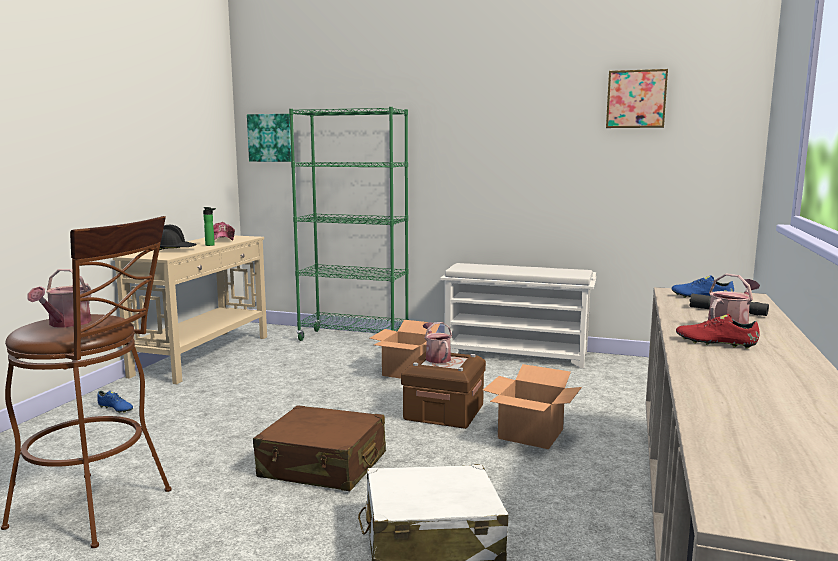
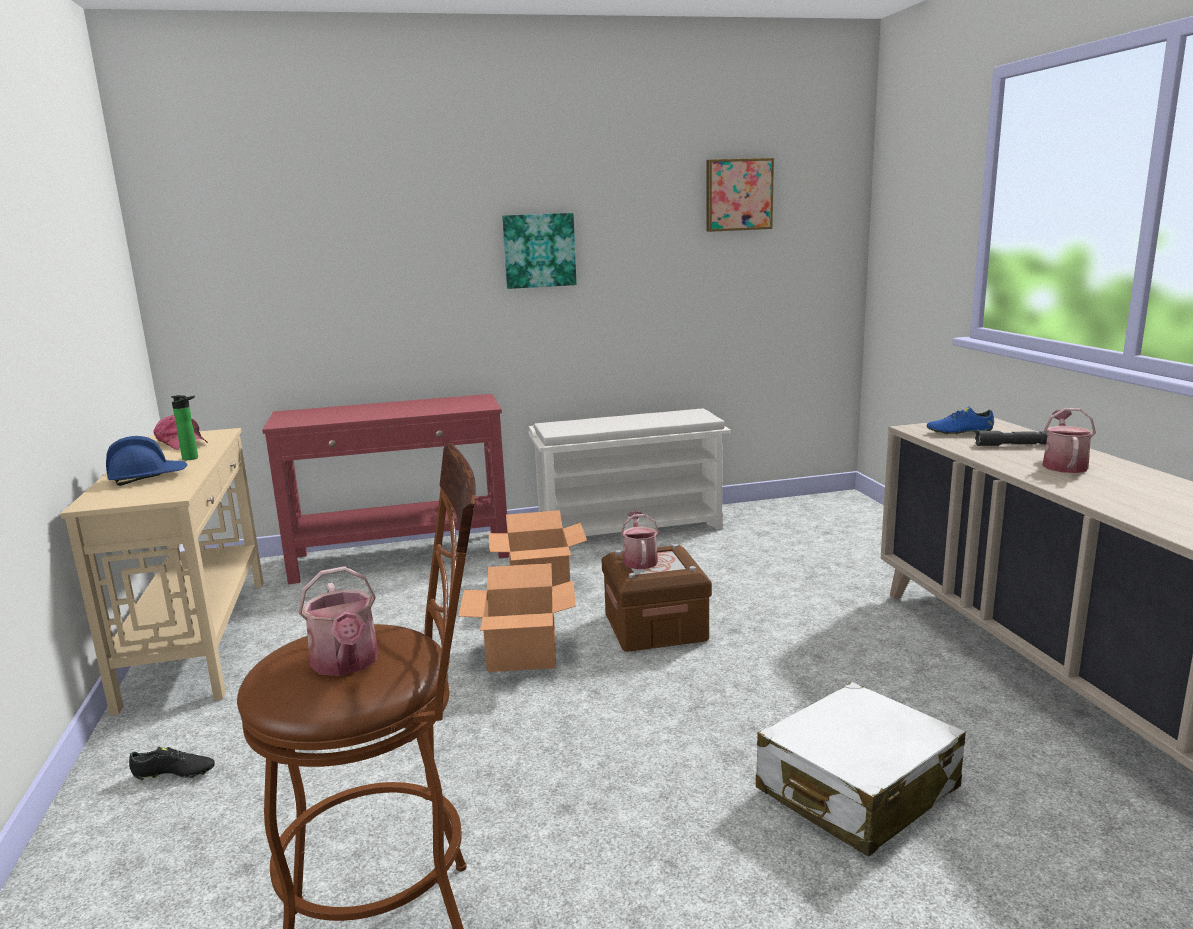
camera: 30 degrees left, 5 degrees up
blue shoe [97,390,133,413] -> black shoe [129,747,215,781]
black hard hat [159,225,197,250] -> blue hard hat [106,436,187,486]
picture [247,114,291,162] -> picture moved to [502,213,577,289]
brown suitcase [253,405,386,491] -> none
green bookcase [289,107,409,341] -> red console table [262,394,509,584]
watering can [423,322,452,363] -> watering can turned 45 degrees clockwise [621,511,659,569]
cardboard box [483,364,582,449] -> cardboard box moved to [458,563,576,672]
red shoe [676,314,760,349] -> none

